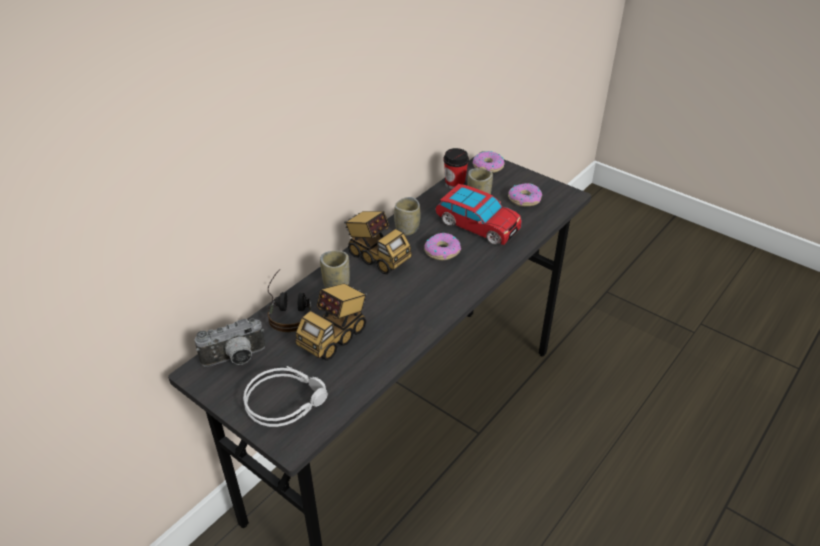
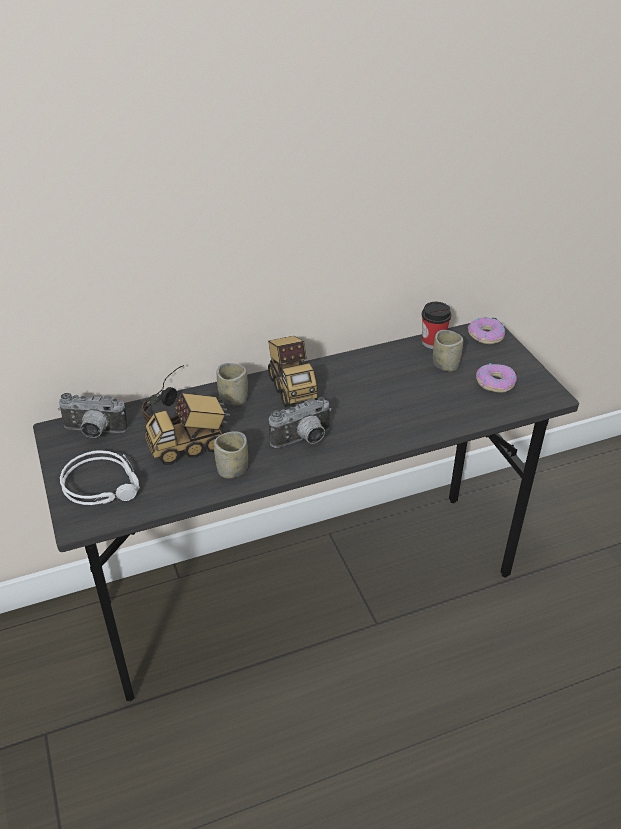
camera: 30 degrees right, 0 degrees up
cup [394,197,421,236] -> cup moved to [214,431,248,478]
donut [424,233,461,260] -> none
toy car [435,184,522,245] -> none
none -> camera [269,397,332,448]

